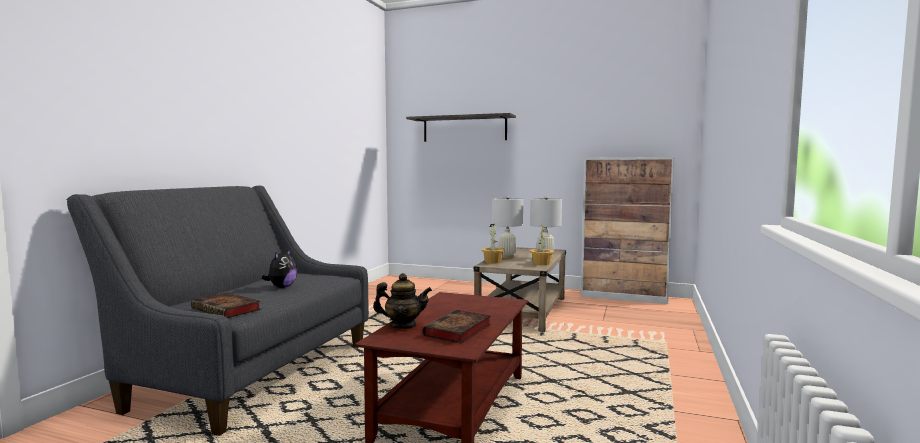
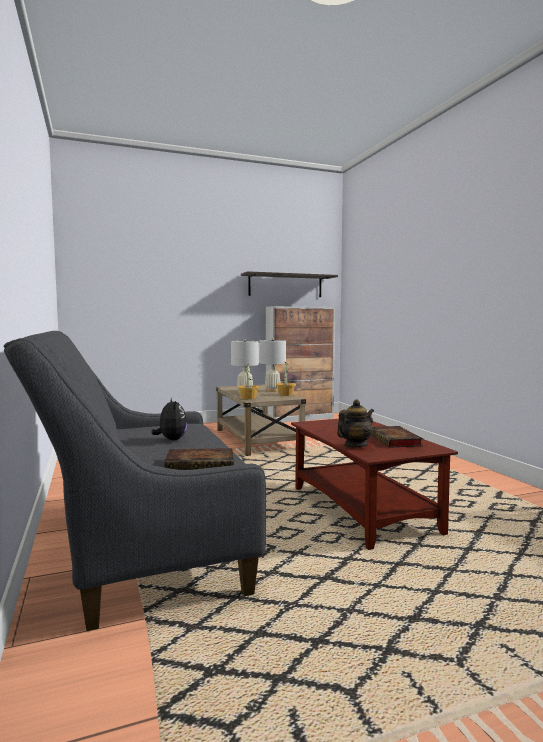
camera: 40 degrees left, 0 degrees up
shelf [406,113,516,142] -> shelf moved to [241,271,338,297]

